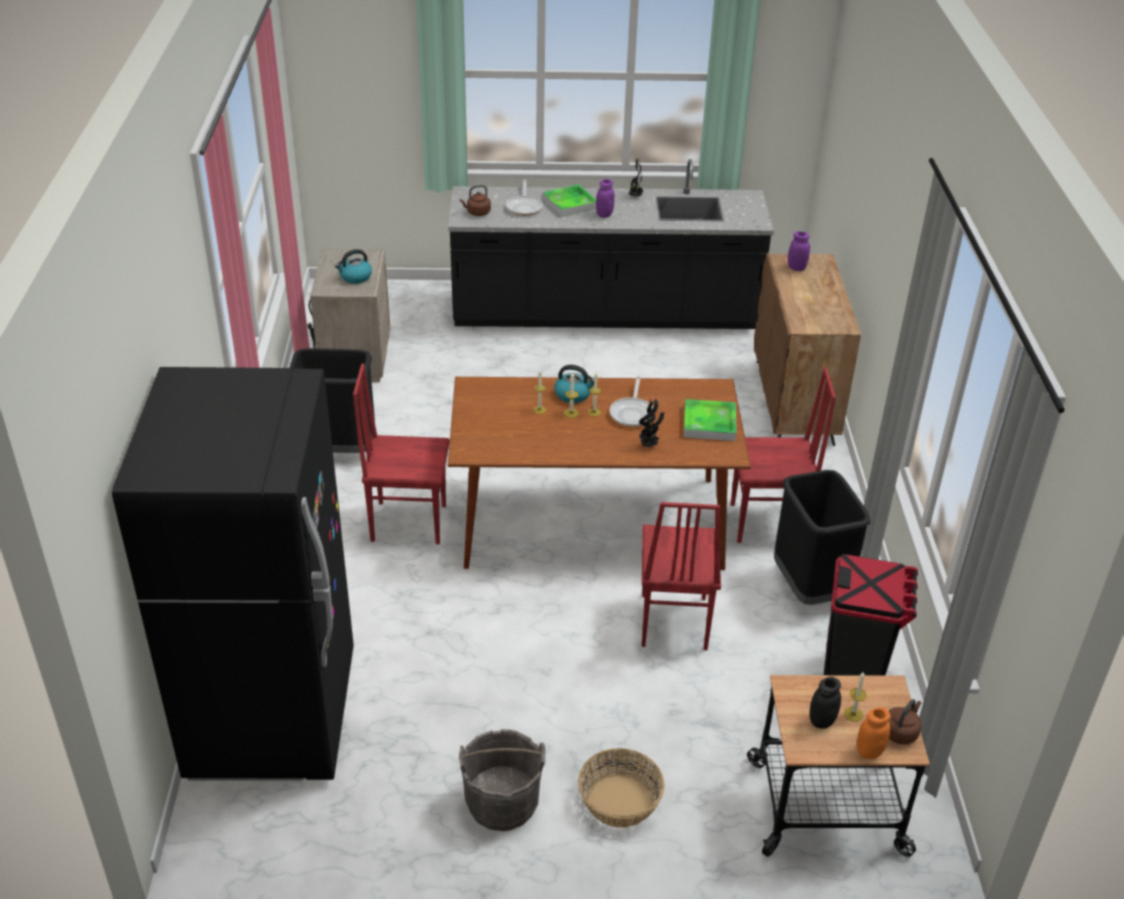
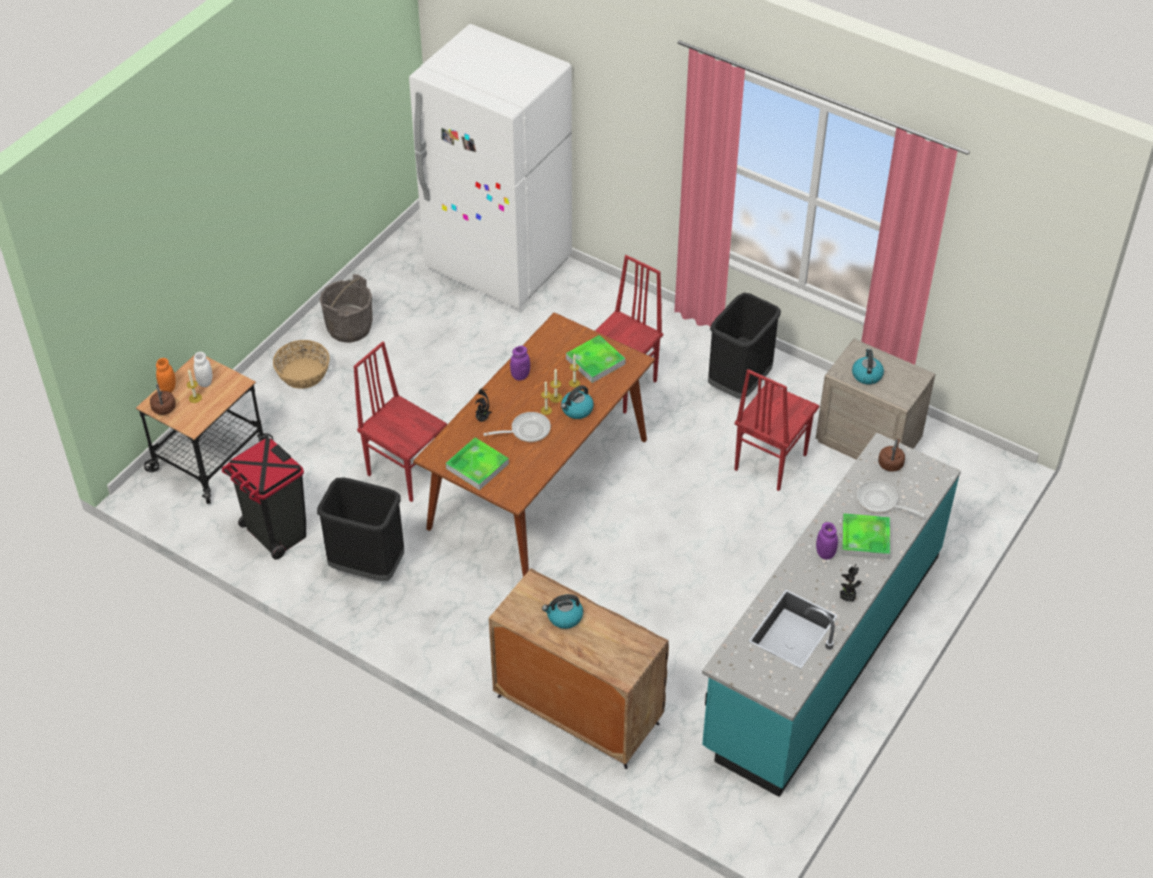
camera: 125 degrees right, 10 degrees up
black fridge [112,367,354,781] -> white fridge [409,24,572,309]
black counter [448,159,774,329] -> turquoise counter [702,433,961,797]
frying pan [610,375,653,427] -> frying pan turned 120 degrees clockwise [483,412,551,442]
red chair [731,367,836,543] -> red chair moved to [734,369,819,491]
purple jar [788,231,810,271] -> purple jar moved to [510,346,530,380]
black jar [810,677,841,729] -> white jar [194,352,212,387]
none -> kettle [542,594,583,629]
none -> tray [566,335,625,383]

